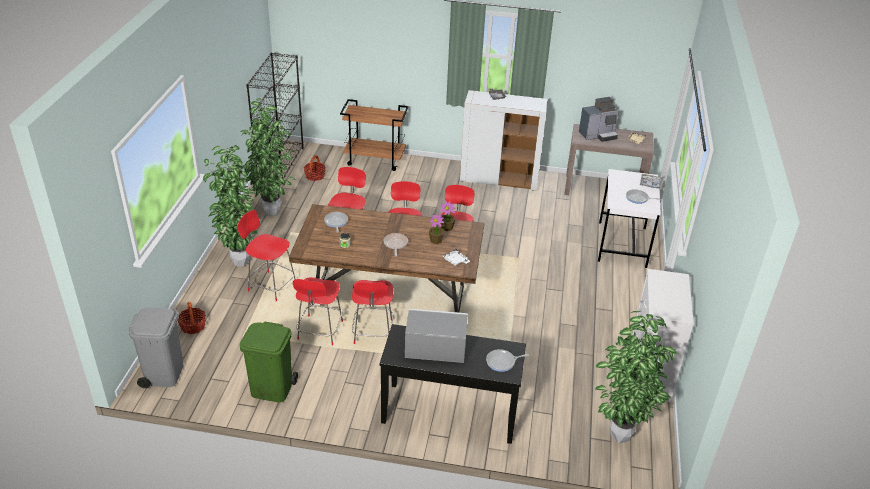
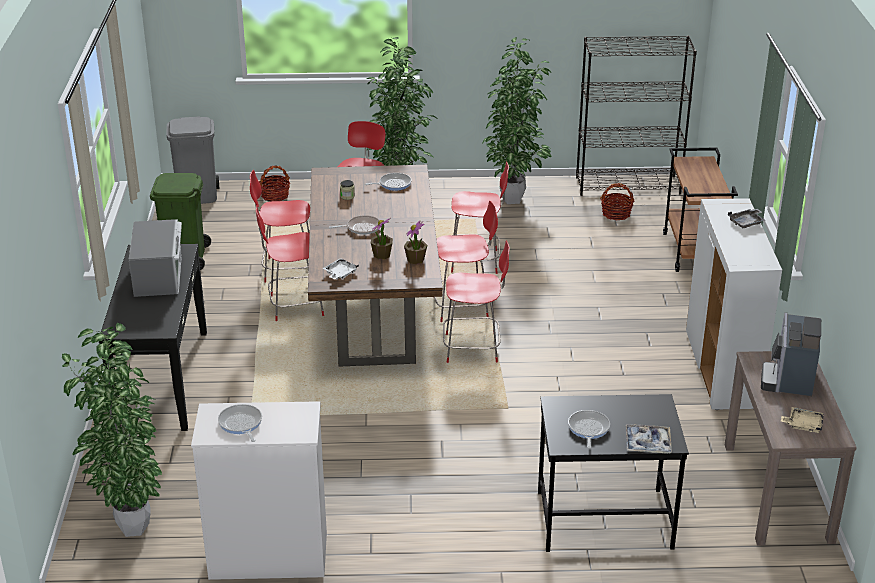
camera: 80 degrees right, 5 degrees down
frying pan [486,349,529,372] -> frying pan moved to [218,404,262,442]
coffee machine [579,97,619,142] -> coffee machine turned 45 degrees clockwise [761,313,821,396]
white desk [598,169,661,268] -> black desk [538,394,689,552]

